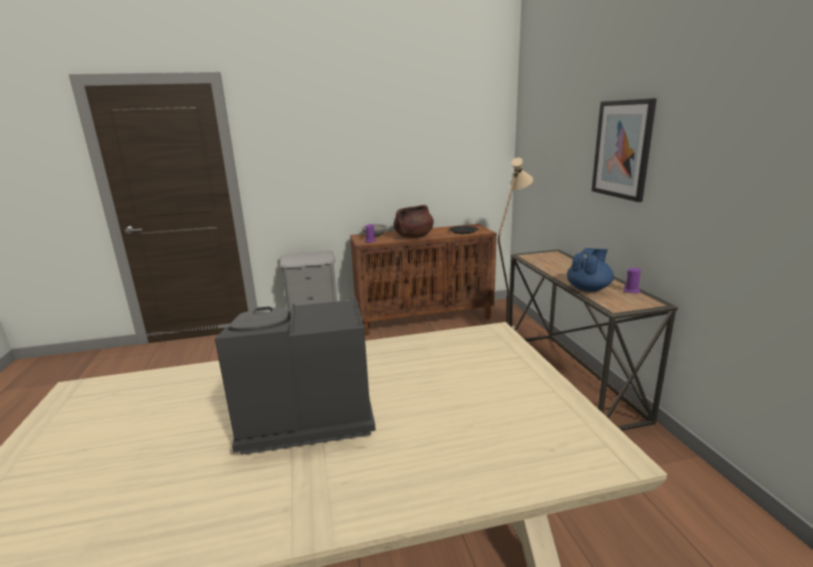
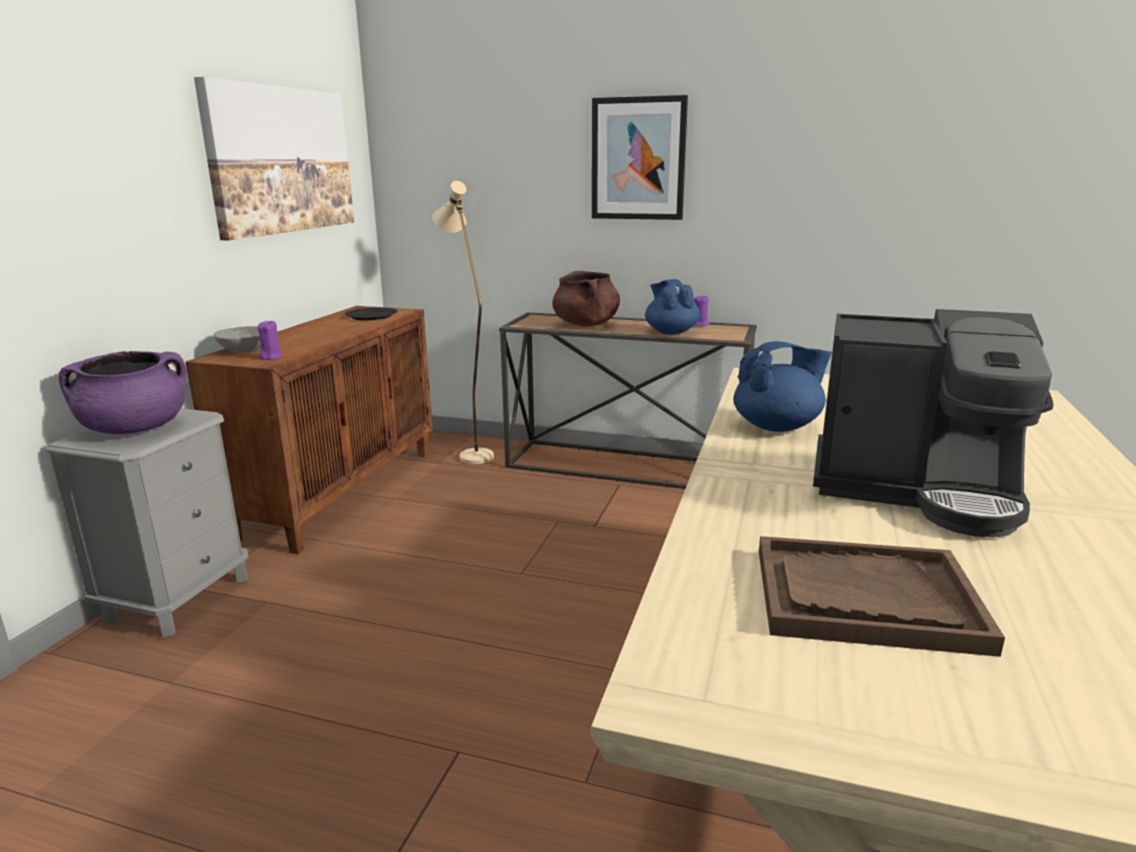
camera: 60 degrees left, 0 degrees up
coffee machine [215,297,376,455] -> coffee machine turned 90 degrees counterclockwise [813,309,1054,537]
brown cooking pot [394,205,434,238] -> brown cooking pot moved to [552,271,620,326]
none -> purple cooking pot [59,351,187,434]
none -> picture [194,77,354,241]
none -> blue teapot [733,341,832,432]
none -> brown tray [759,536,1005,657]

